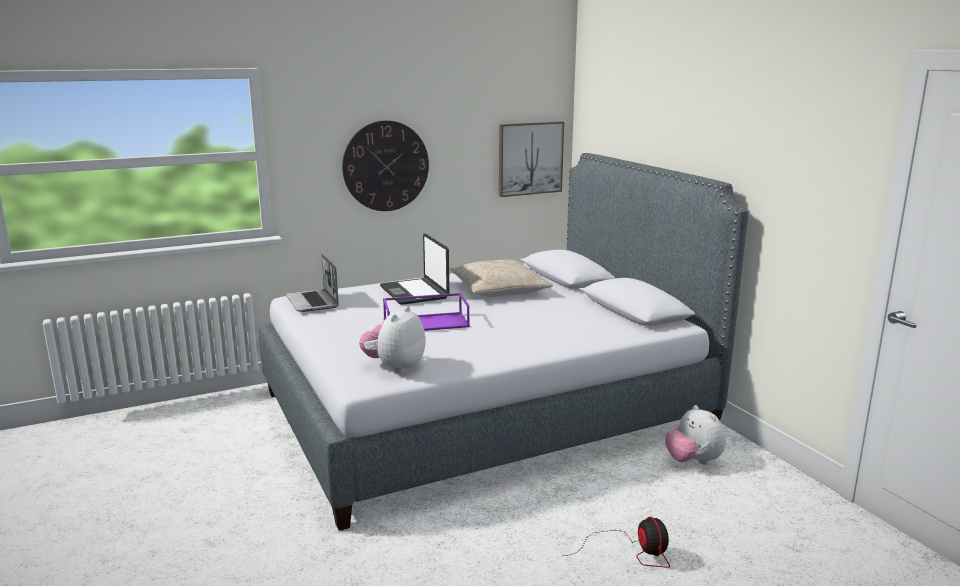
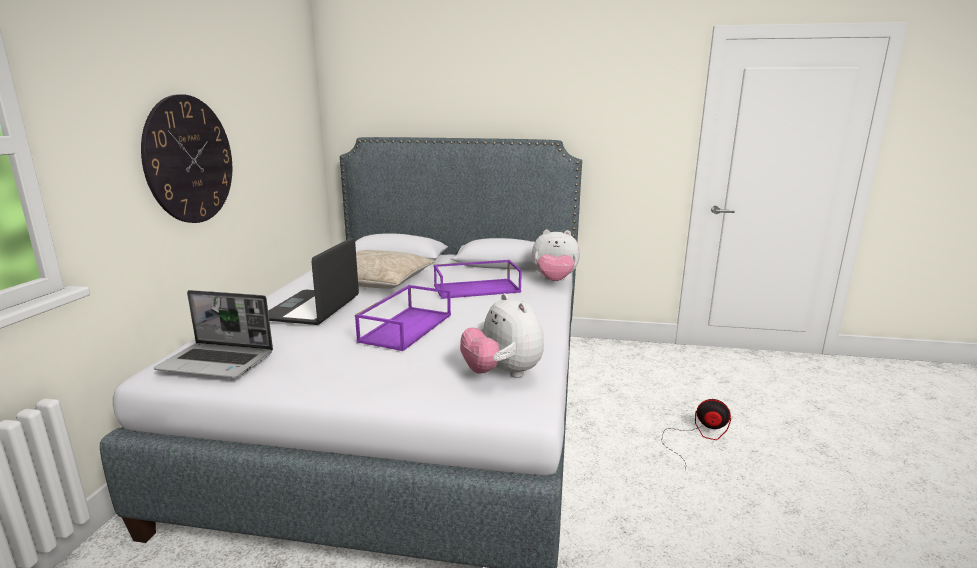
camera: 55 degrees left, 0 degrees up
laptop [380,233,450,305] -> laptop turned 90 degrees clockwise [268,238,359,325]
picture [499,121,564,197] -> none
plush toy [665,405,726,465] -> plush toy moved to [532,230,580,281]
none -> purple tray [434,260,522,299]

